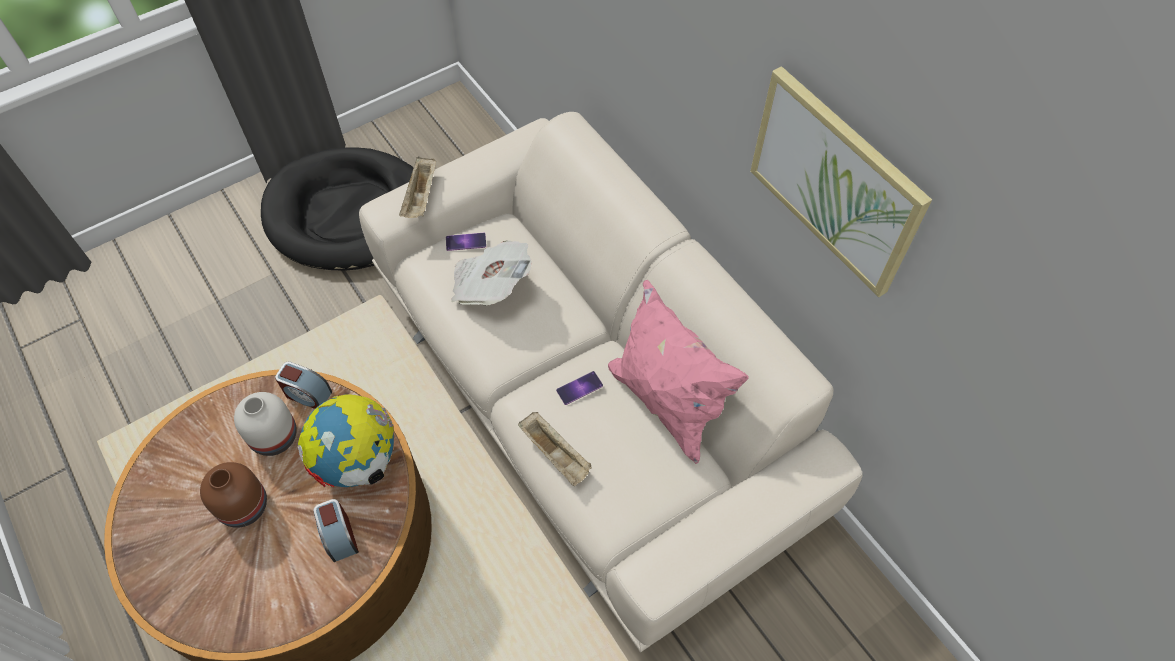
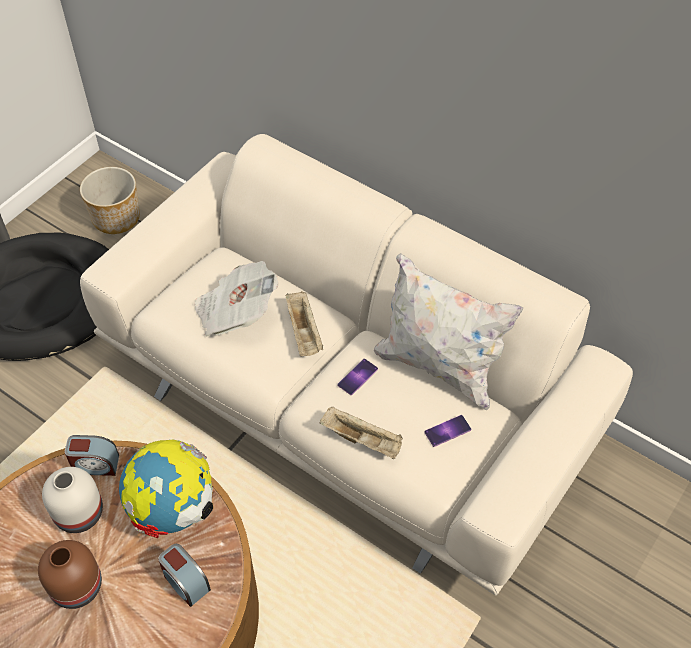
camera: 20 degrees left, 5 degrees down
beige tray [399,156,436,218] -> beige tray moved to [286,291,323,356]
phone [446,233,486,251] -> phone moved to [424,415,471,447]
pink pillow [608,280,749,464] -> white pillow [374,253,523,410]
picture [750,66,932,297] -> none
none -> planter [80,167,140,234]

